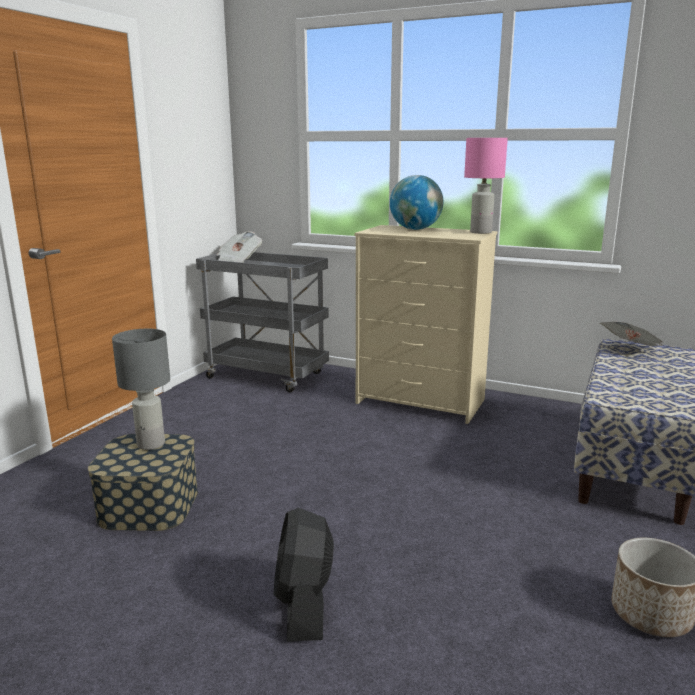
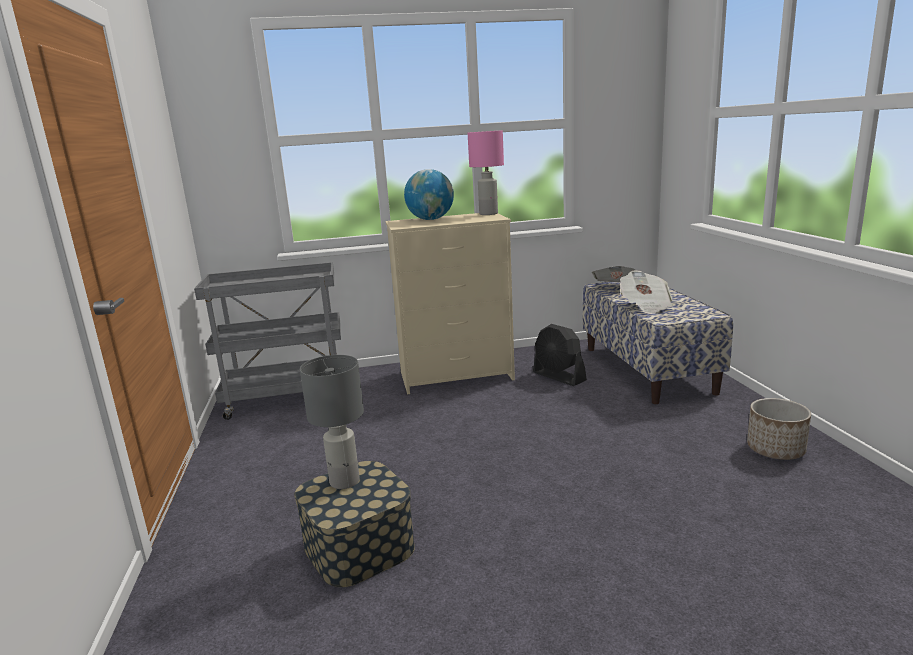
camera: 35 degrees left, 0 degrees up
newspaper [217,231,262,263] -> newspaper moved to [620,271,673,314]
black fan [274,507,334,642] -> black fan moved to [533,324,587,386]

